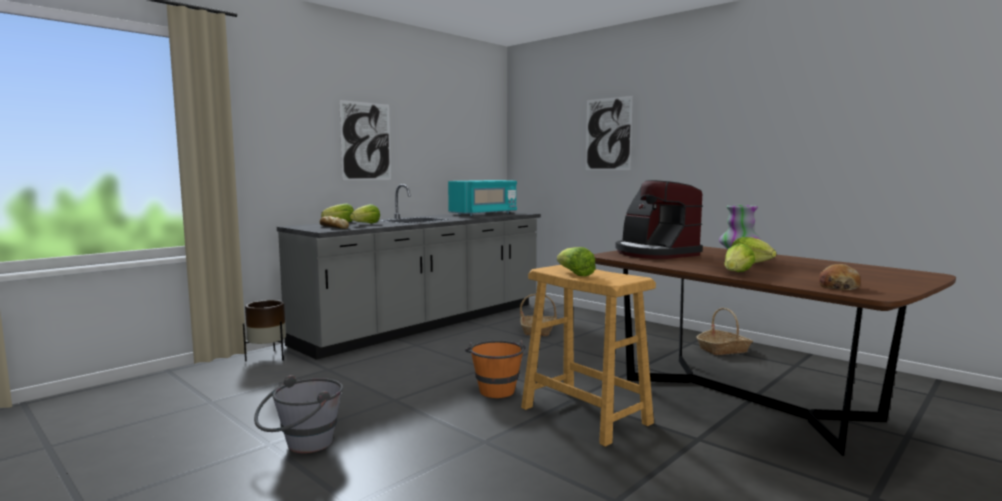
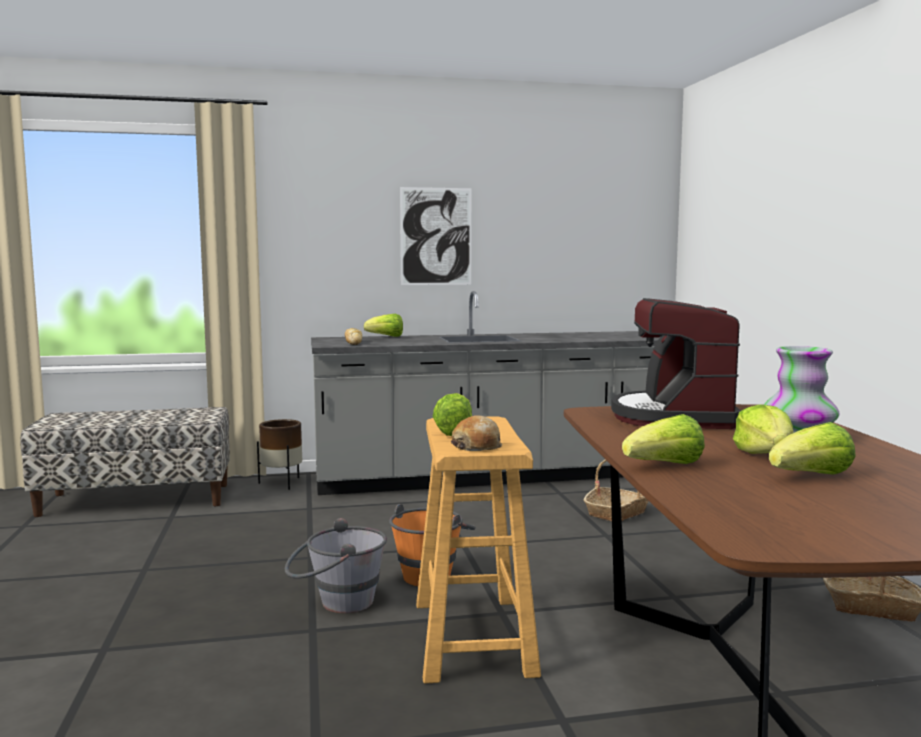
camera: 35 degrees right, 0 degrees up
grey bucket [254,375,343,453] -> grey bucket moved to [285,518,387,613]
lettuce [350,204,380,224] -> lettuce moved to [769,422,856,475]
turquoise microwave [448,180,517,216] -> none
picture [586,96,633,170] -> none
bread [819,264,861,290] -> bread moved to [451,415,502,451]
none -> bench [20,407,230,517]

